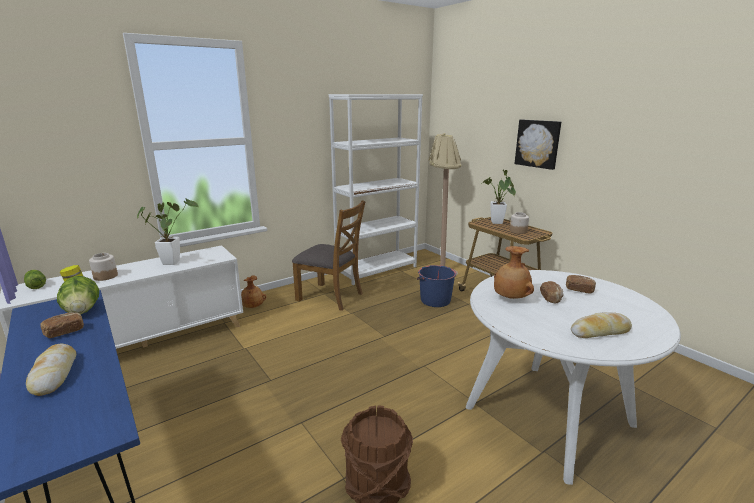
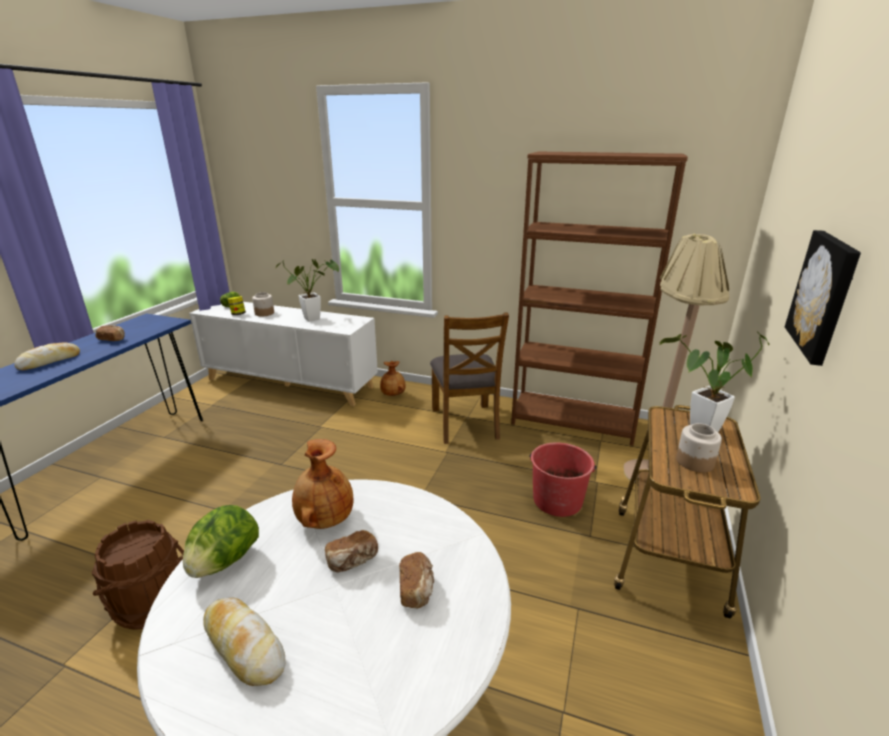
camera: 55 degrees right, 5 degrees up
lettuce [57,276,99,314] -> lettuce moved to [183,505,259,578]
white bookcase [329,94,423,285] -> brown bookcase [511,152,688,446]
blue bucket [417,265,456,307] -> red bucket [529,443,597,517]

